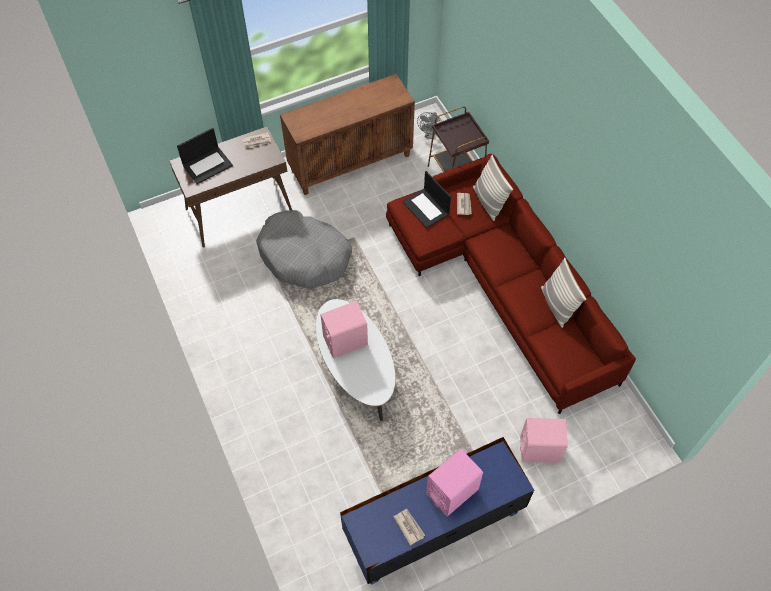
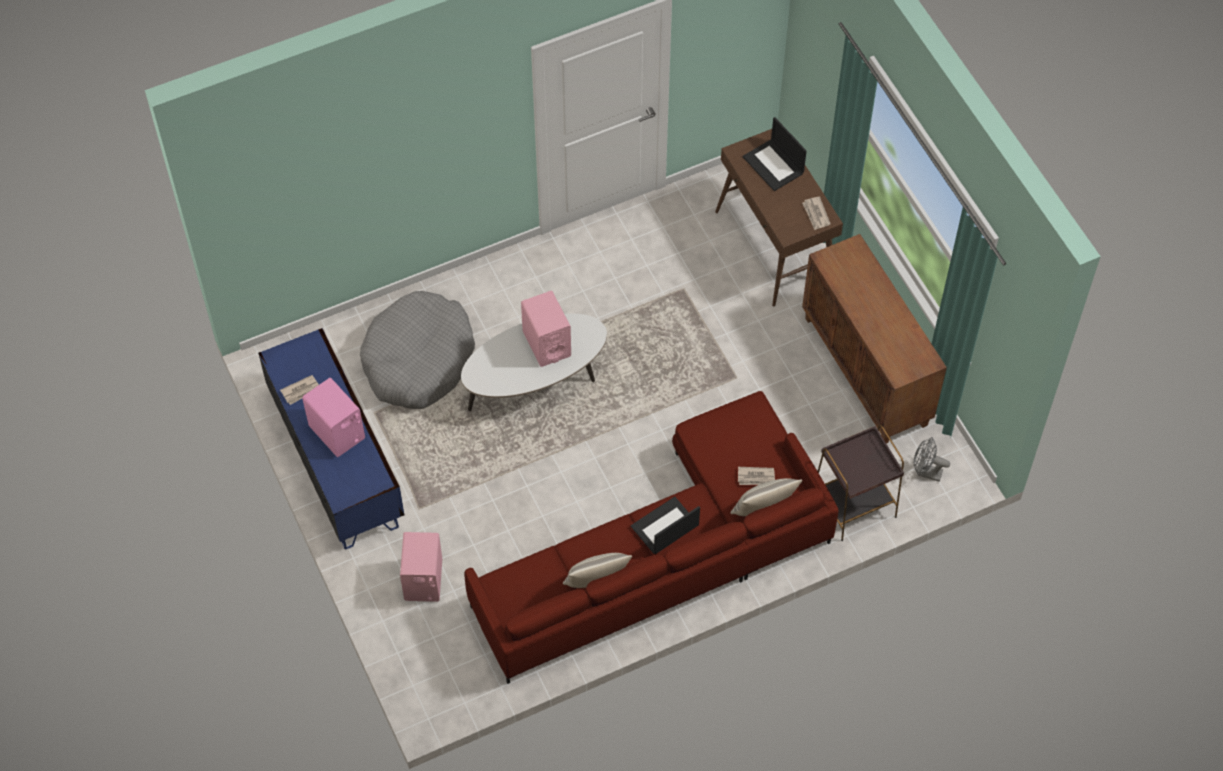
camera: 90 degrees right, 0 degrees up
grey dog bed [256,210,352,289] -> grey dog bed moved to [360,291,475,409]
laptop [402,171,451,228] -> laptop moved to [631,497,700,554]

